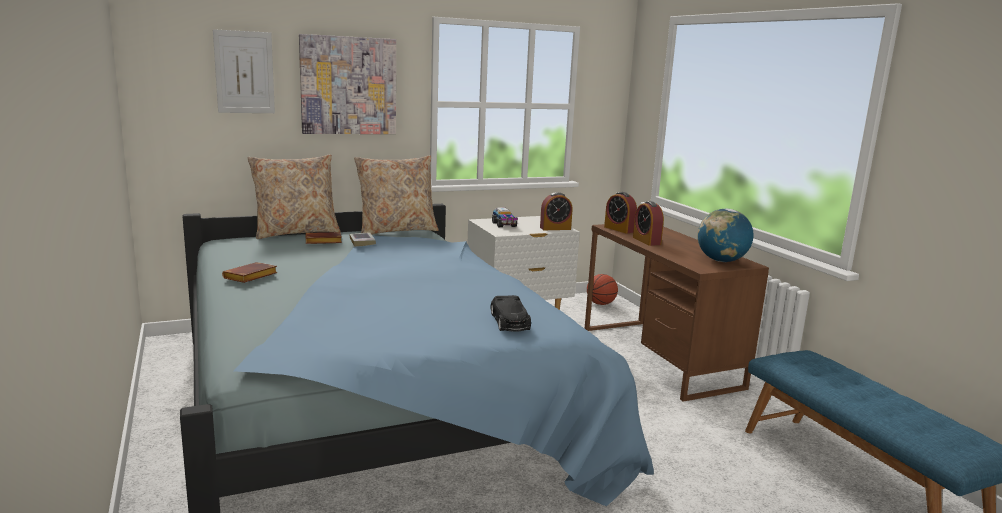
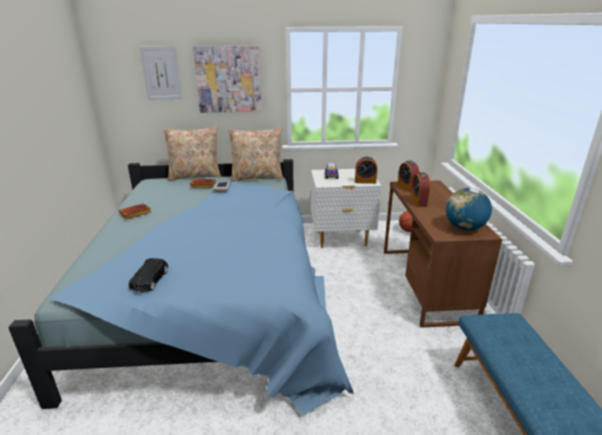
camera: 20 degrees right, 10 degrees up
black toy car [491,295,531,332] -> black toy car moved to [129,258,168,292]

